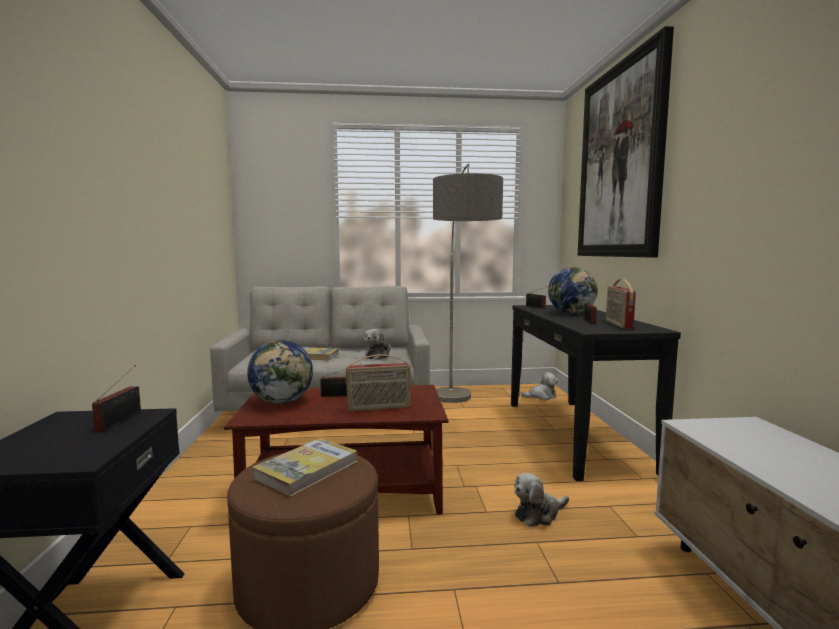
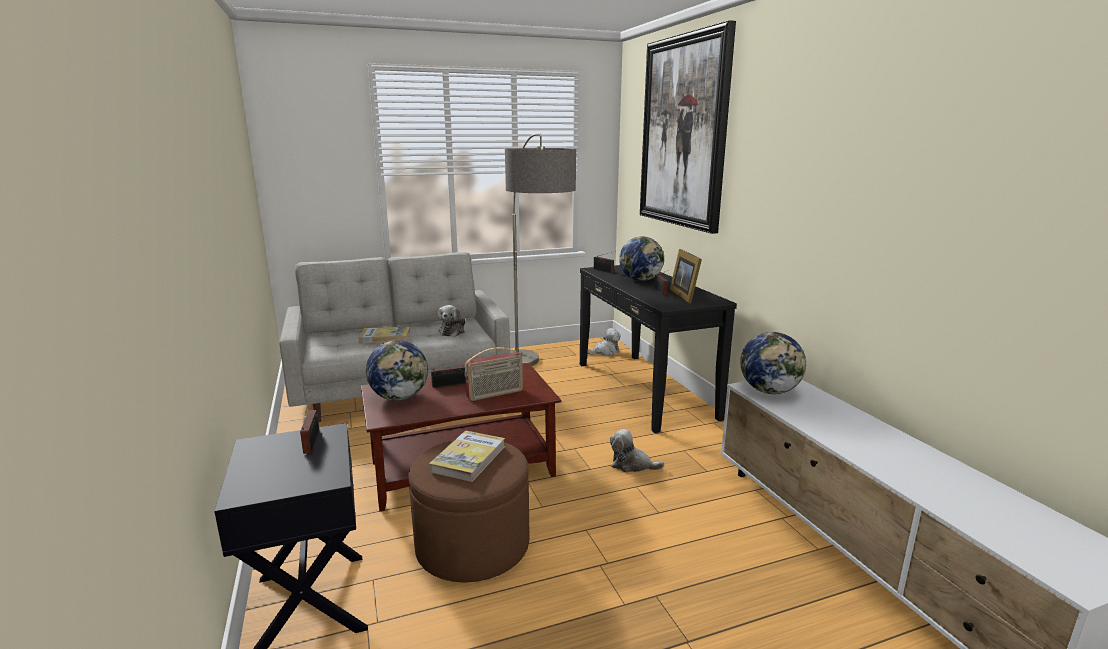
camera: 15 degrees left, 10 degrees up
plush toy [514,473,569,527] -> plush toy turned 60 degrees clockwise [610,429,664,473]
radio [606,279,636,329] -> picture frame [670,249,702,303]
none -> globe [740,332,807,394]

